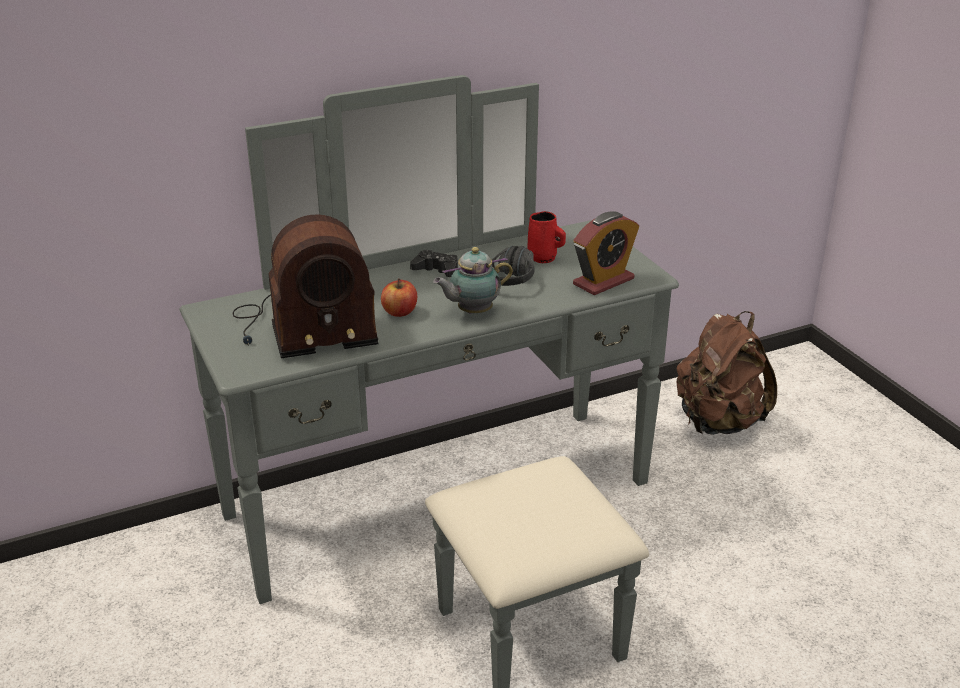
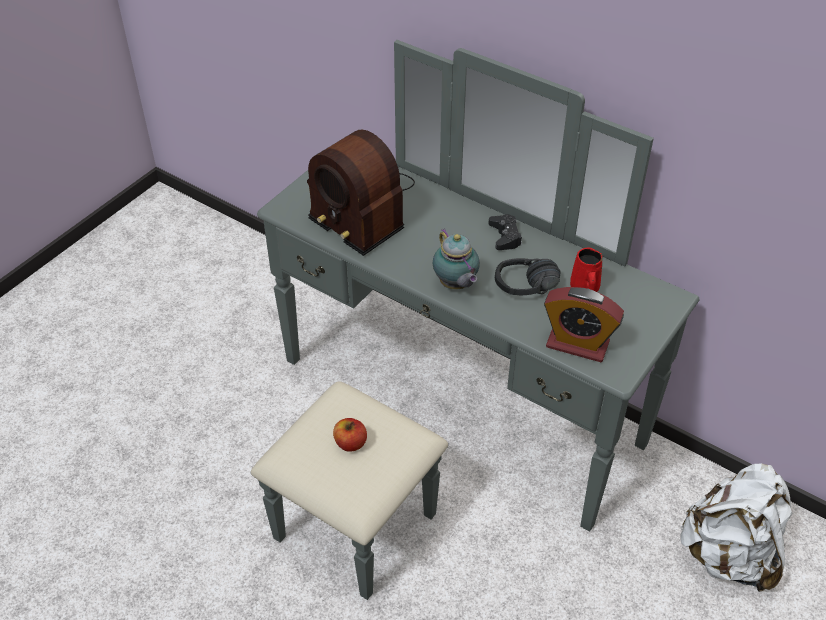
camera: 60 degrees right, 15 degrees up
apple [381,279,417,317] -> apple moved to [333,418,367,452]
teapot [433,247,513,313] -> teapot turned 150 degrees counterclockwise [433,229,480,290]
brown backpack [676,311,777,435] -> white backpack [681,464,792,592]

